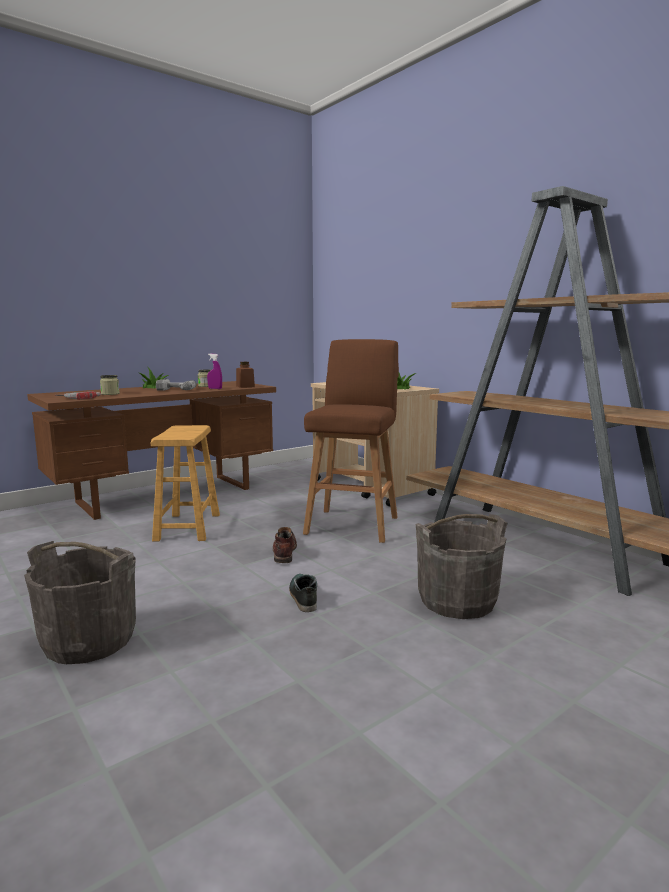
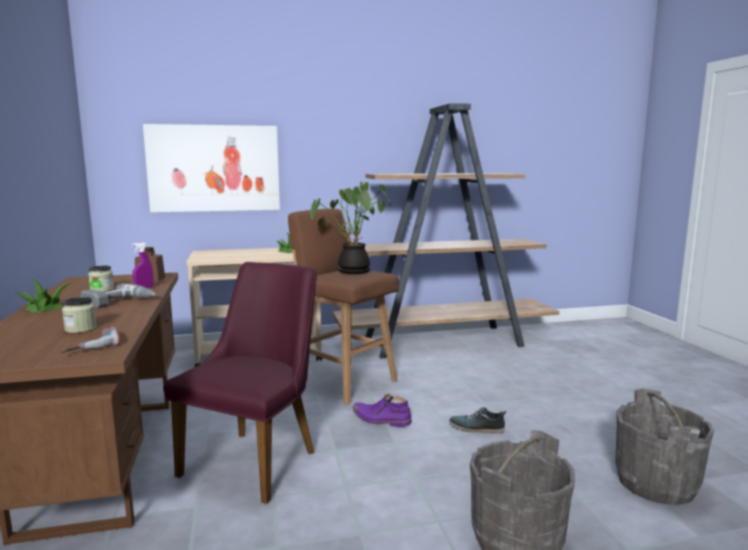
camera: 65 degrees left, 0 degrees up
brown stool [151,425,220,541] -> purple chair [163,262,317,504]
brown boot [273,527,297,563] -> purple boot [352,394,412,427]
grey bucket [416,514,507,619] -> grey bucket moved to [615,389,714,505]
none -> picture [143,124,280,212]
none -> potted plant [310,182,391,274]

